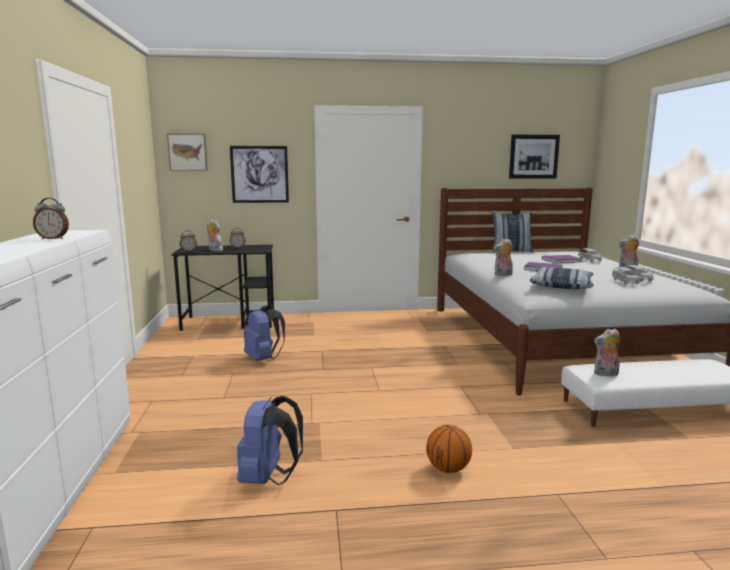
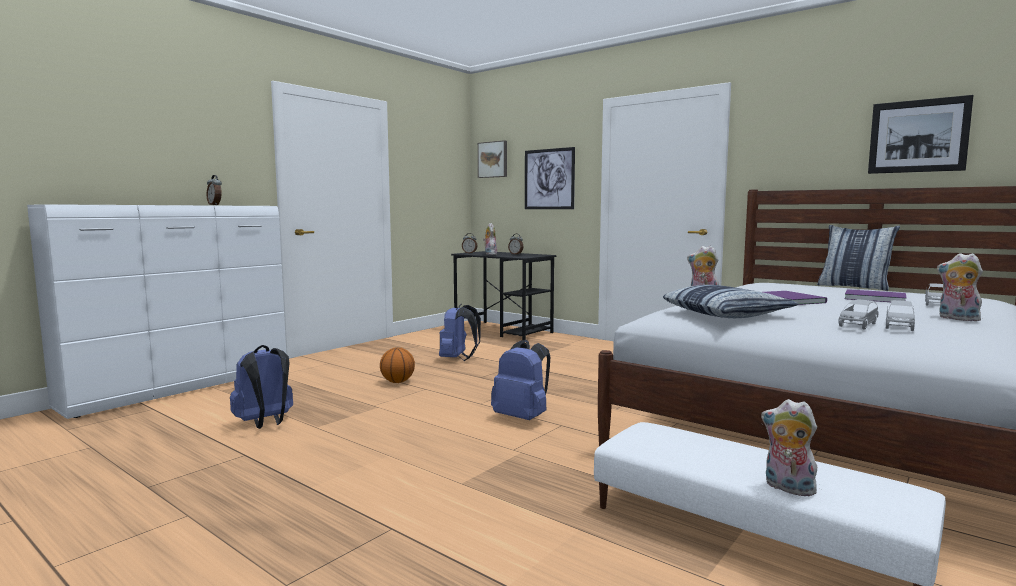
camera: 45 degrees right, 5 degrees down
basketball [426,425,472,473] -> basketball moved to [380,347,415,383]
plush toy [594,329,620,376] -> plush toy moved to [761,399,819,496]
none -> blue backpack [491,340,550,420]

